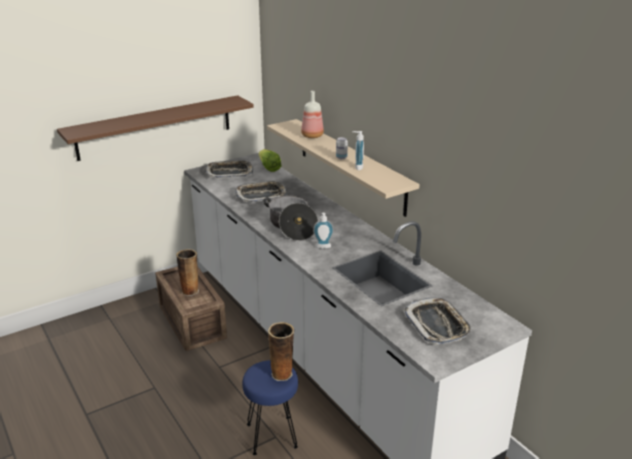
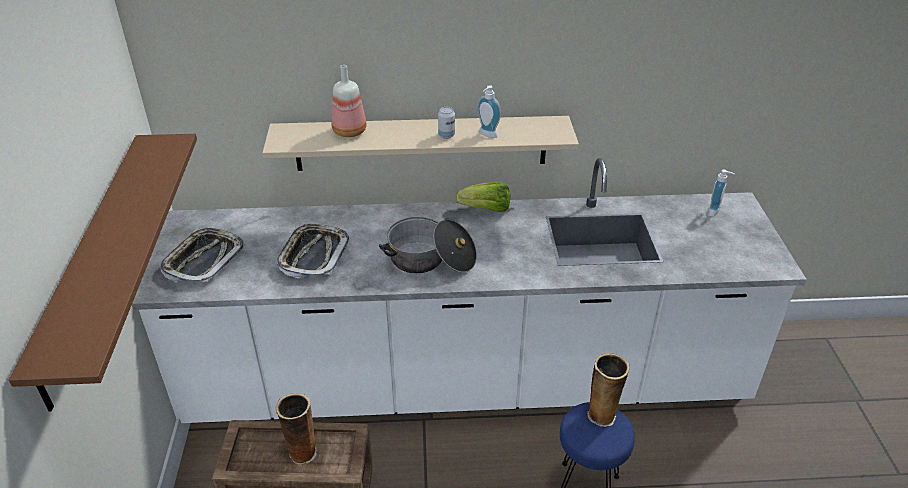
camera: 60 degrees left, 10 degrees up
lettuce [259,149,282,172] -> lettuce moved to [456,182,510,212]
soap dispenser [313,212,334,249] -> soap dispenser moved to [708,169,735,216]
tray [403,297,473,345] -> none

